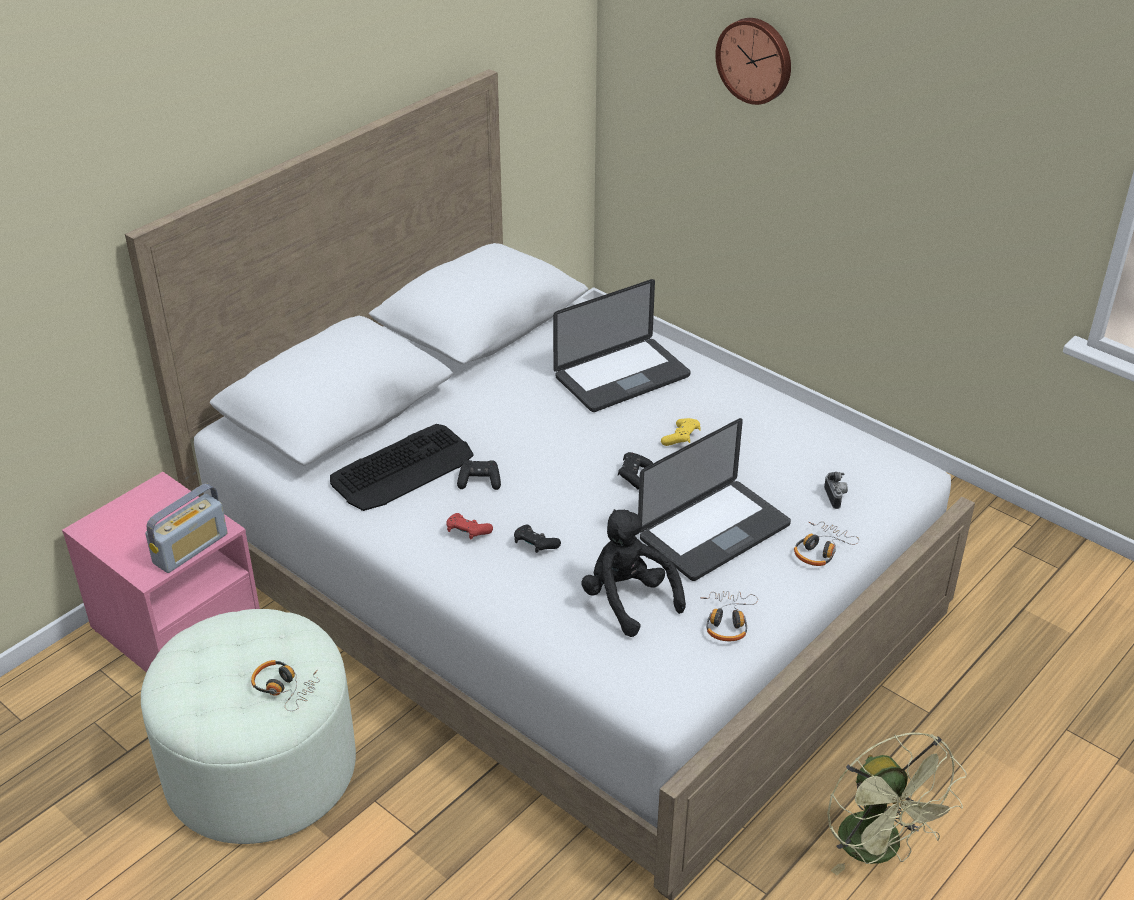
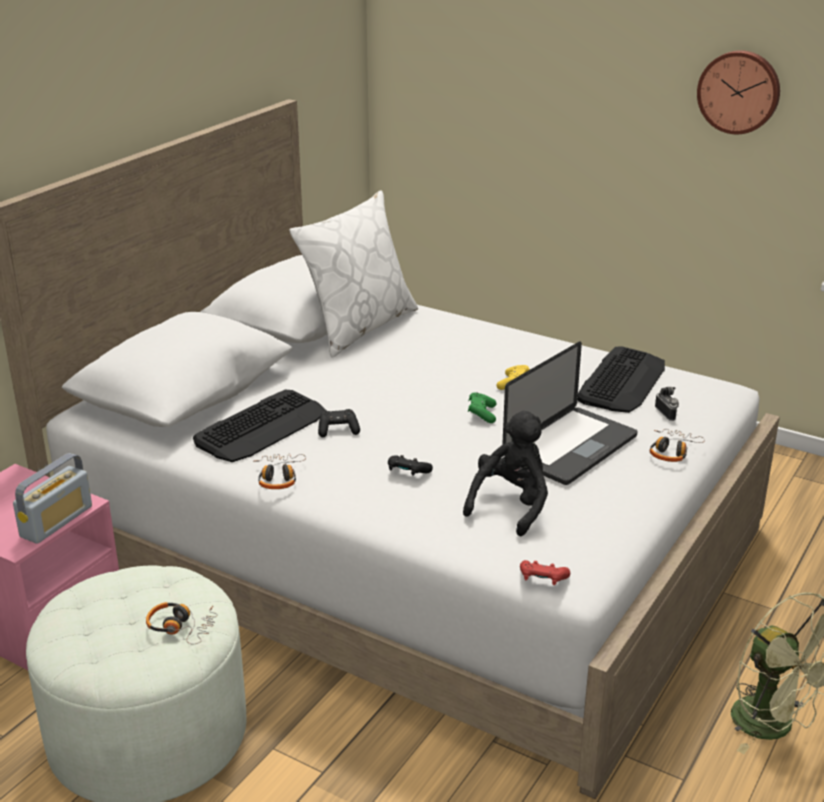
camera: 10 degrees left, 10 degrees down
red game controller [446,513,493,539] -> red game controller moved to [520,560,570,585]
laptop [553,279,691,412] -> none
black plush toy [581,509,686,637] -> black plush toy turned 75 degrees clockwise [463,411,548,536]
black game controller [618,452,653,490] -> green game controller [468,392,496,423]
headphones [700,591,758,641] -> headphones moved to [256,453,306,489]
wall clock [715,18,791,105] -> wall clock moved to [697,50,780,134]
none -> white pillow [289,190,418,358]
none -> keyboard [577,347,665,413]

